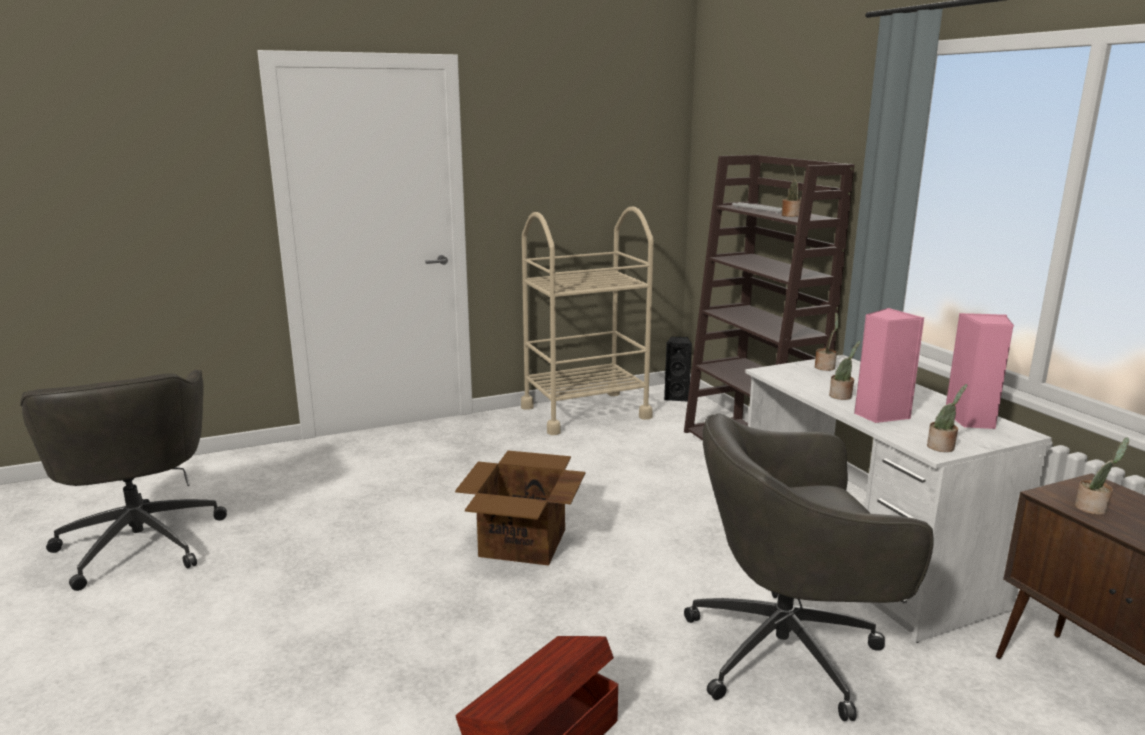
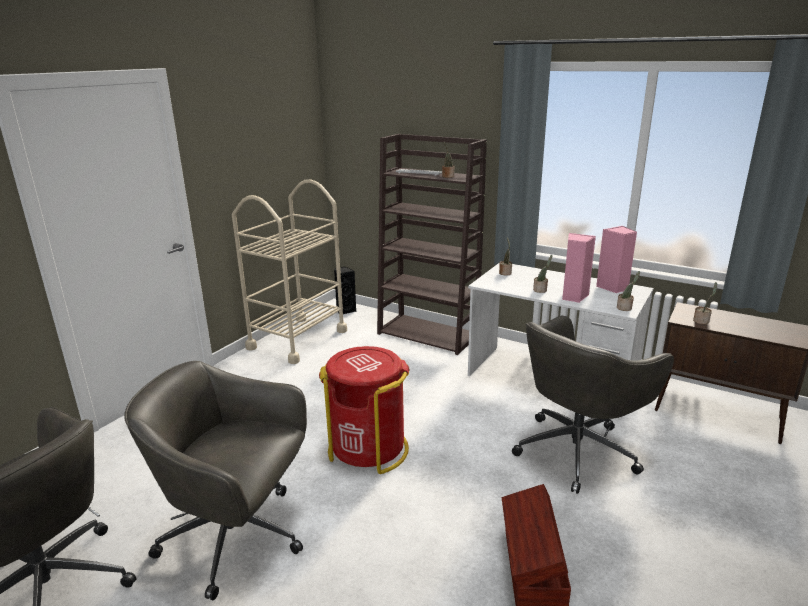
camera: 35 degrees left, 5 degrees up
cardboard box [455,451,585,566] -> red trash can [319,346,409,474]
none -> grey office chair [124,361,307,600]

